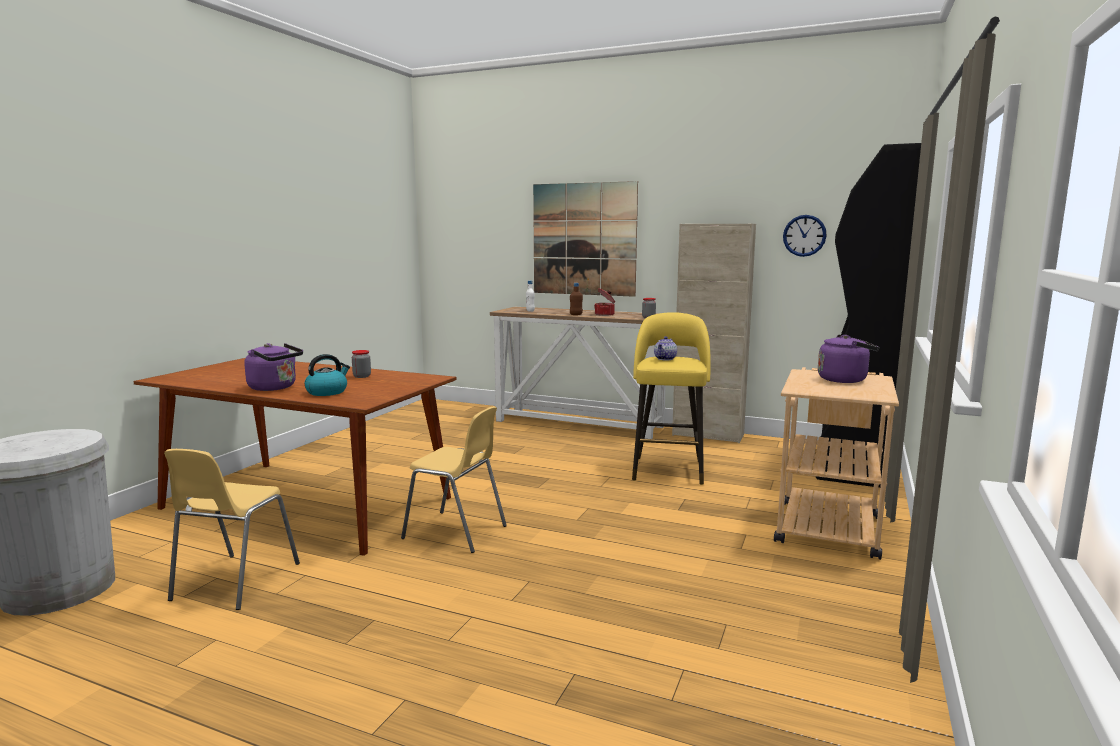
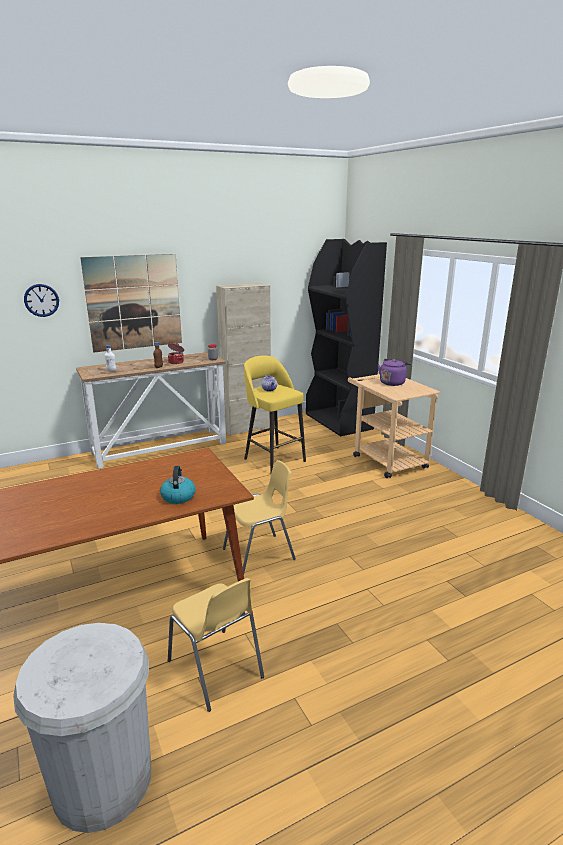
camera: 50 degrees left, 10 degrees up
purple kettle [244,343,303,391] -> none
jar [352,350,371,378] -> none
wall clock [783,215,827,257] -> wall clock moved to [24,284,59,317]

